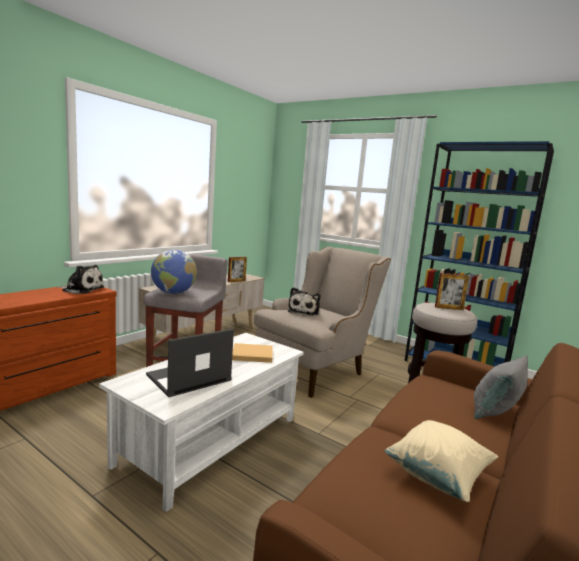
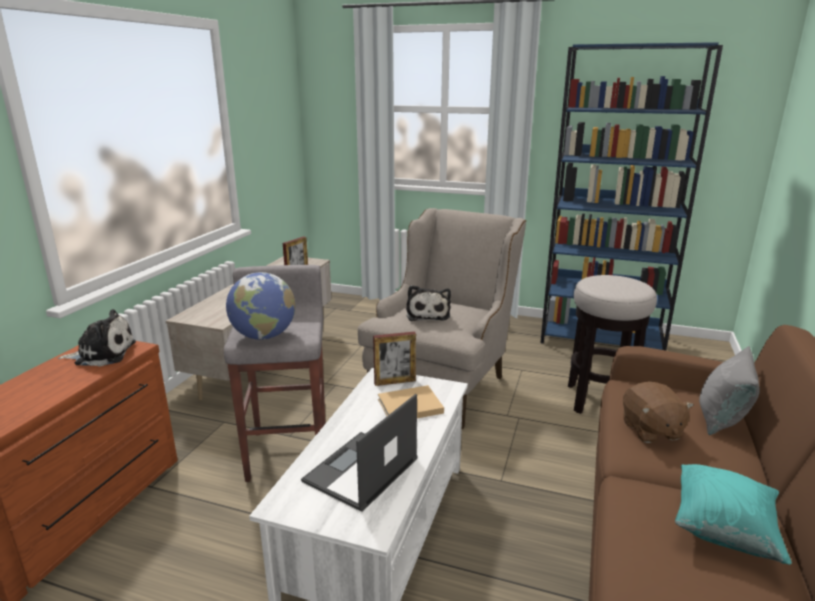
camera: 15 degrees left, 10 degrees up
beige pillow [385,420,498,502] -> turquoise pillow [675,464,792,565]
picture frame [435,273,470,310] -> picture frame moved to [373,331,416,386]
none -> brown plush toy [623,382,694,443]

